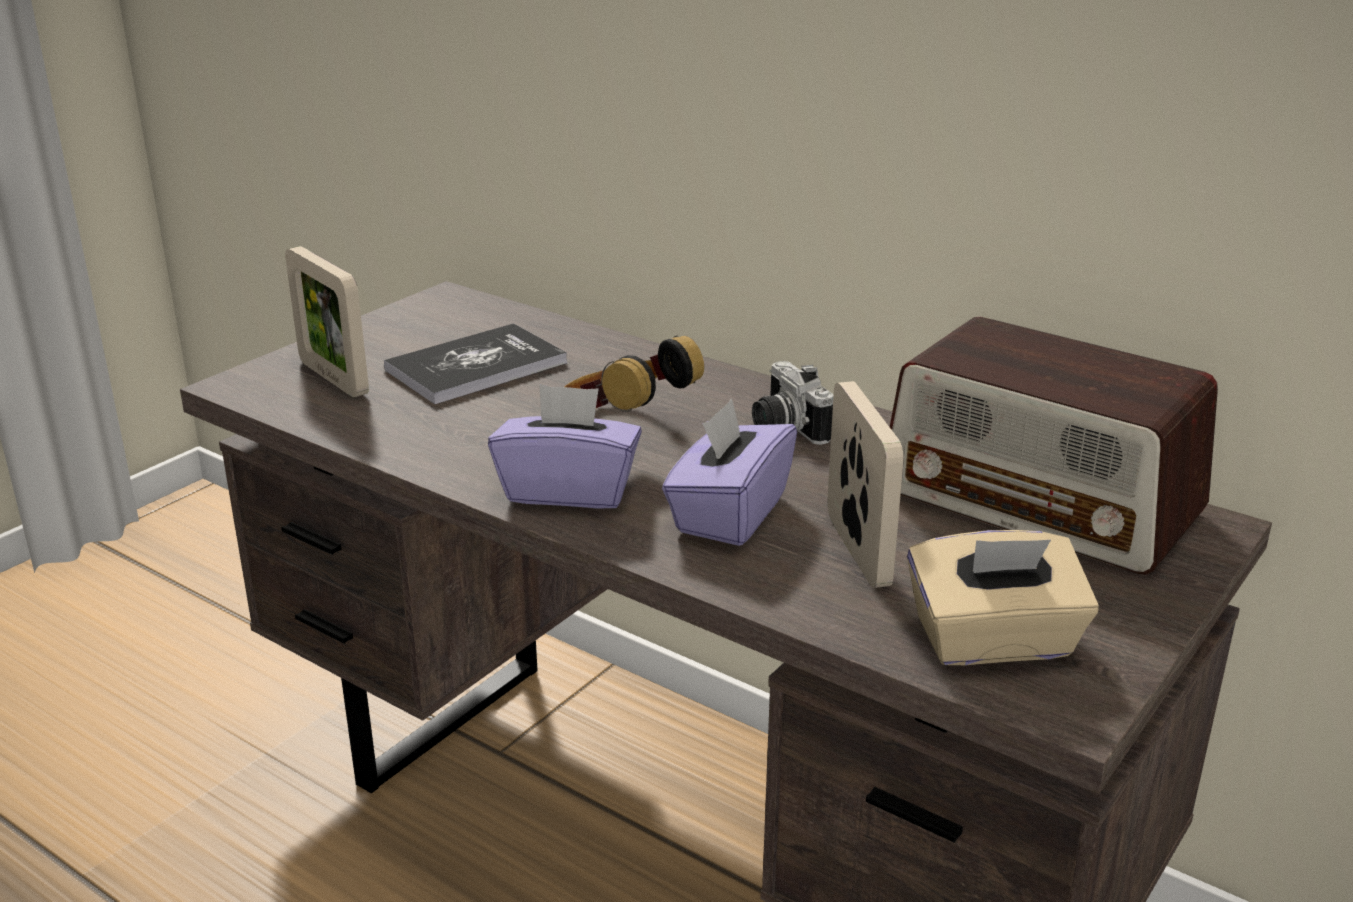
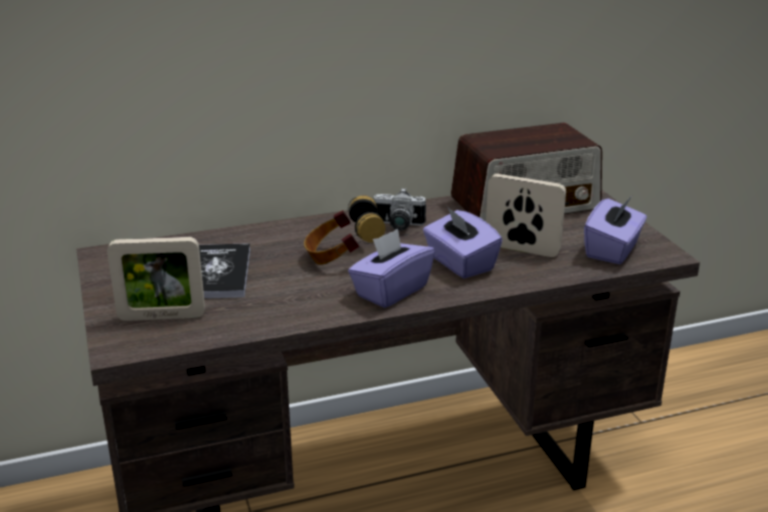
camera: 55 degrees left, 0 degrees up
beige tissue box [907,530,1099,665] -> purple tissue box [584,196,647,264]

